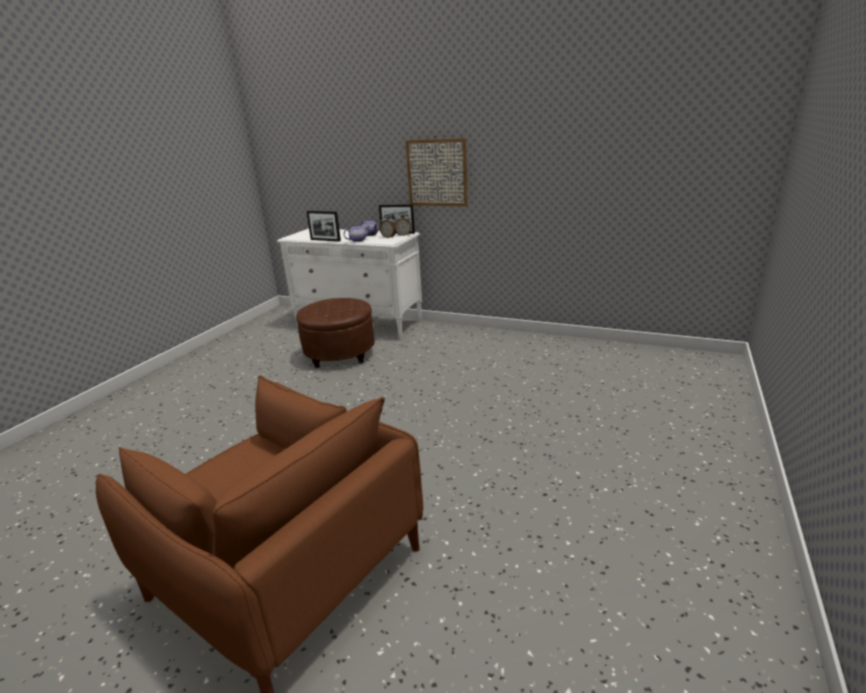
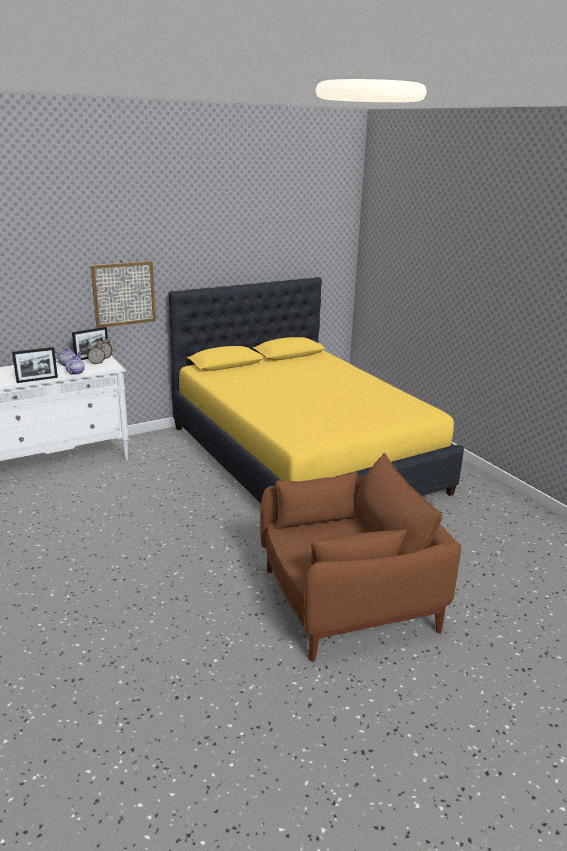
camera: 55 degrees left, 0 degrees up
brown ottoman [296,298,375,368] -> none
none -> yellow bed [168,277,464,503]

